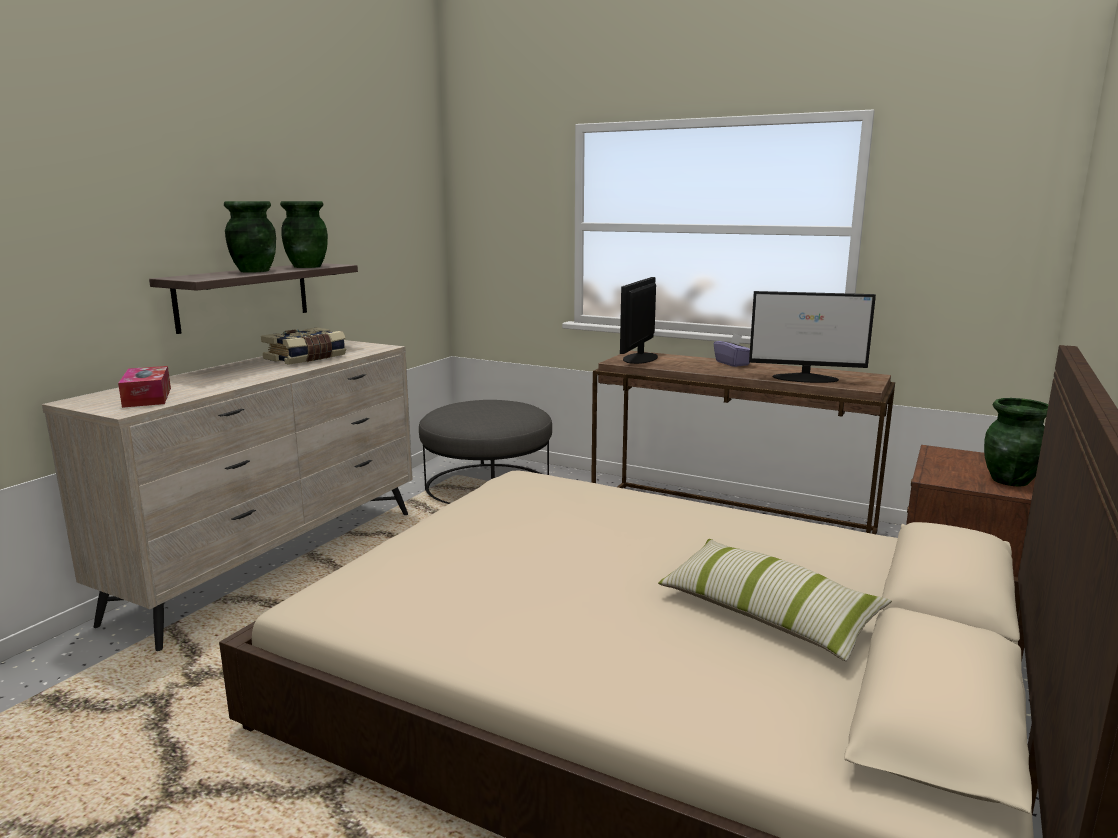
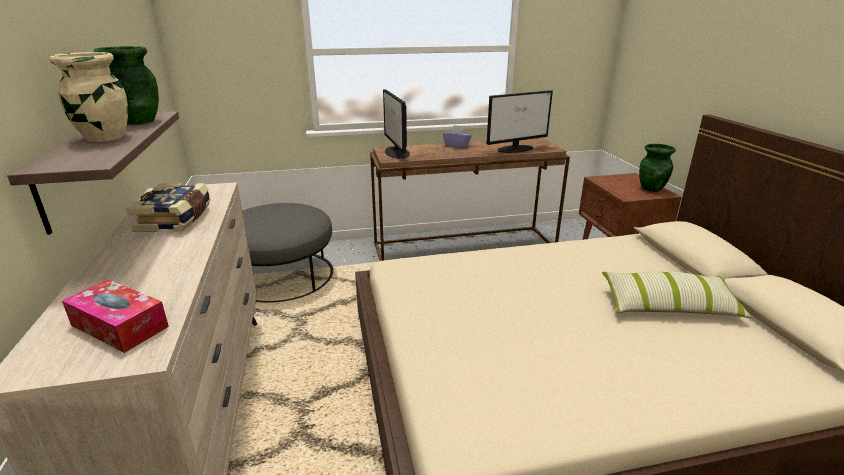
camera: 40 degrees left, 10 degrees up
green vase [224,201,276,273] -> beige vase [49,52,128,142]

